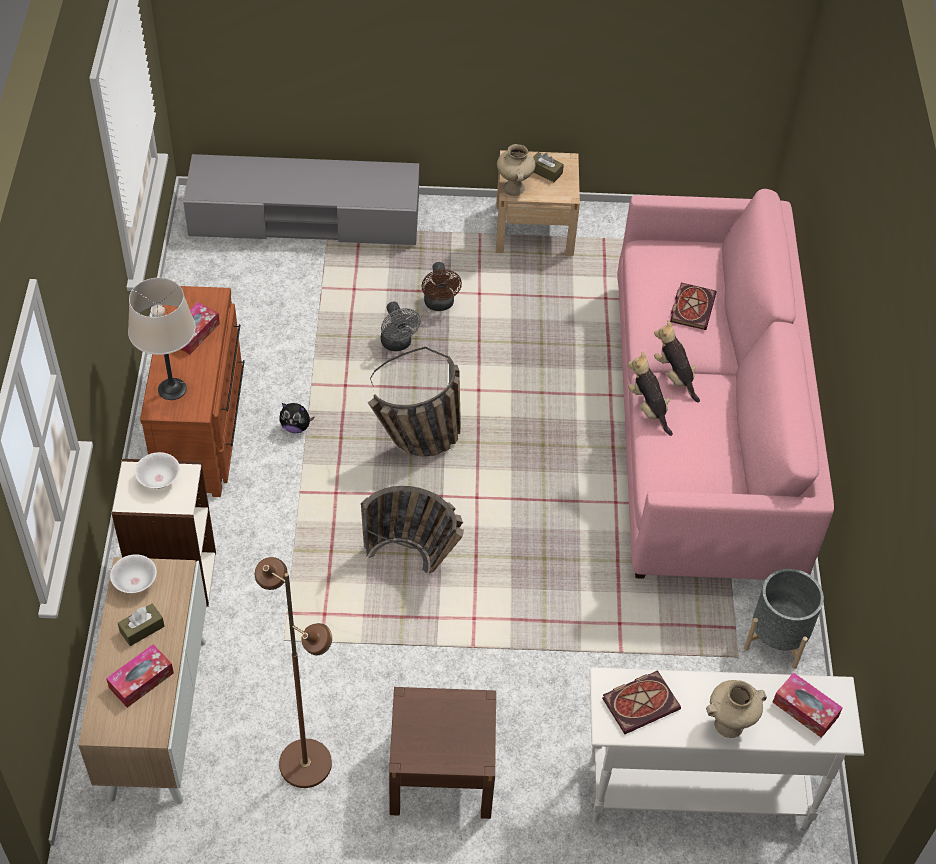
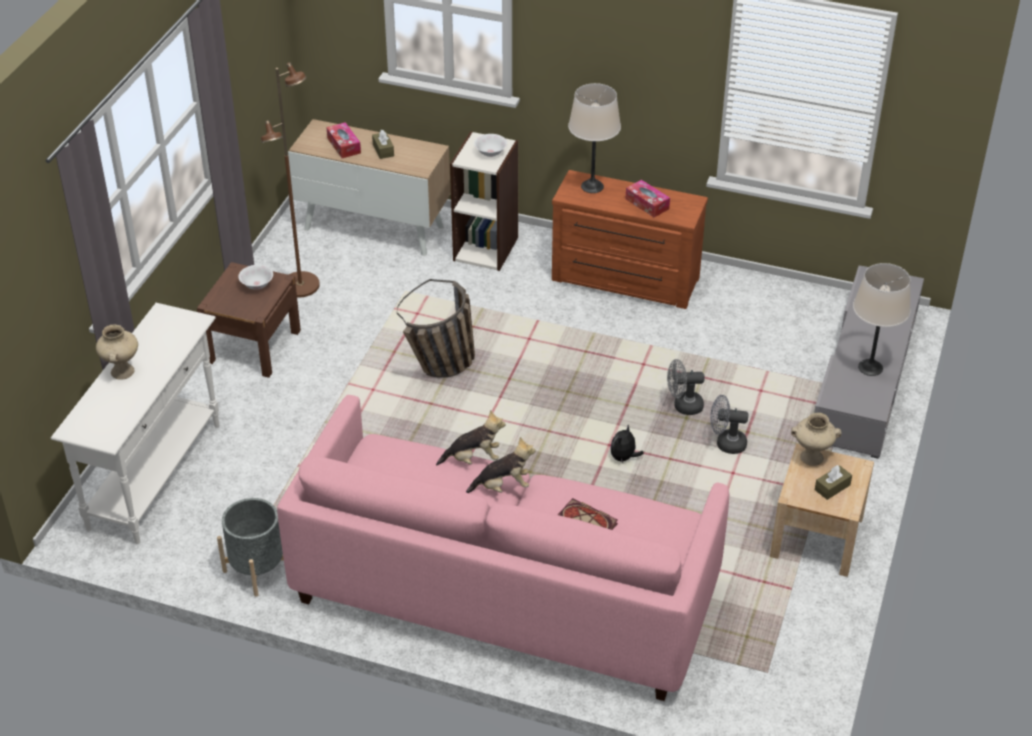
camera: 110 degrees right, 10 degrees down
white bowl [110,554,157,593] -> white bowl moved to [238,265,273,290]
plush toy [279,403,315,433] -> plush toy moved to [611,425,644,463]
basket [368,347,461,457] -> none
brown fan [421,262,462,311] -> grey fan [710,395,749,454]
book [602,670,681,734] -> none
tissue box [773,672,843,738] -> none
none -> beige table lamp [853,263,911,376]

